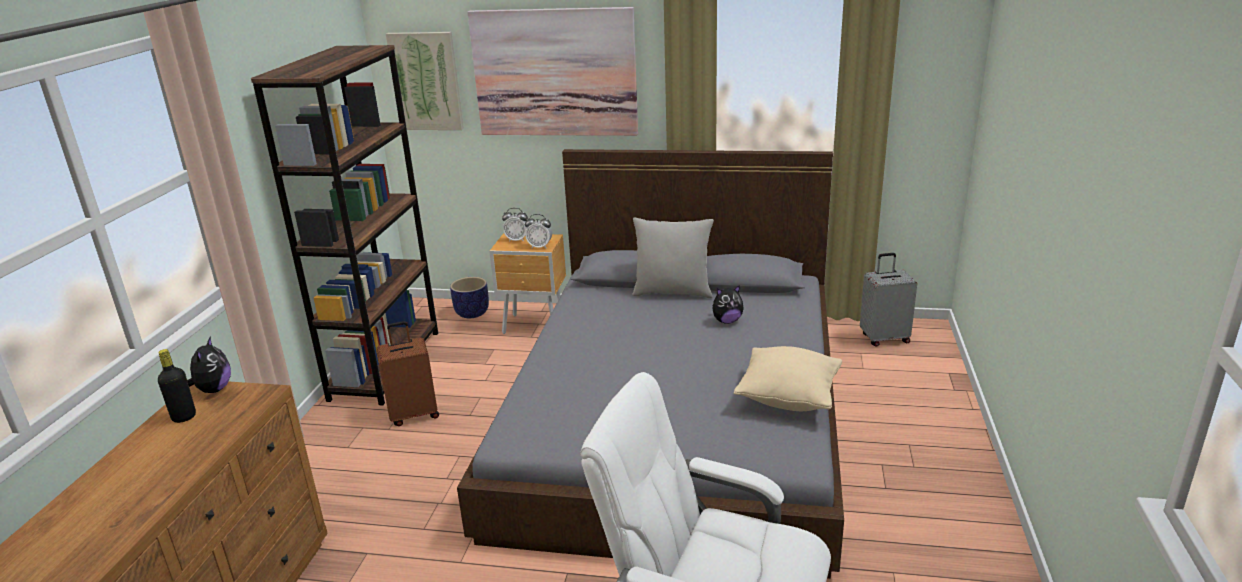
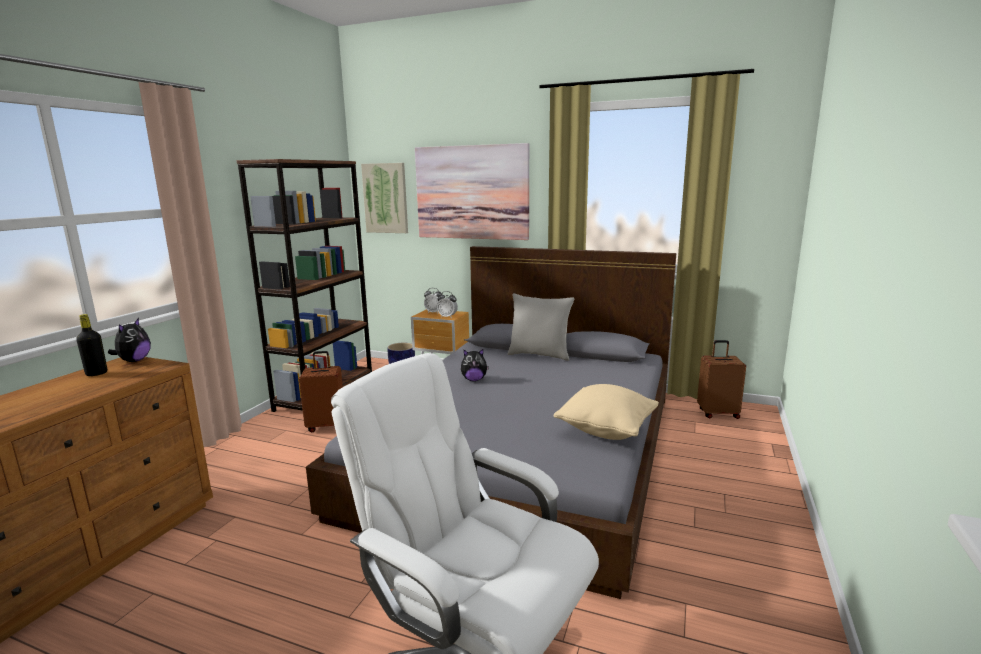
camera: 10 degrees right, 10 degrees down
plush toy [712,285,744,324] -> plush toy moved to [461,349,489,381]
grey suitcase [860,253,917,346] -> brown suitcase [697,340,746,419]

